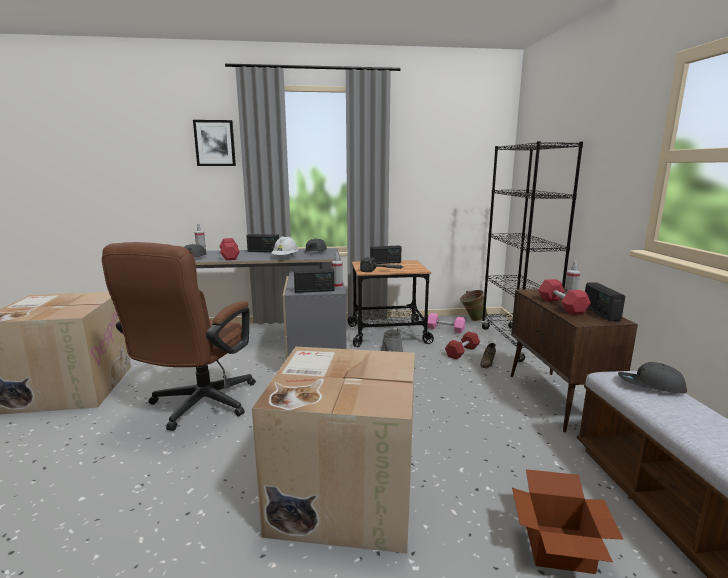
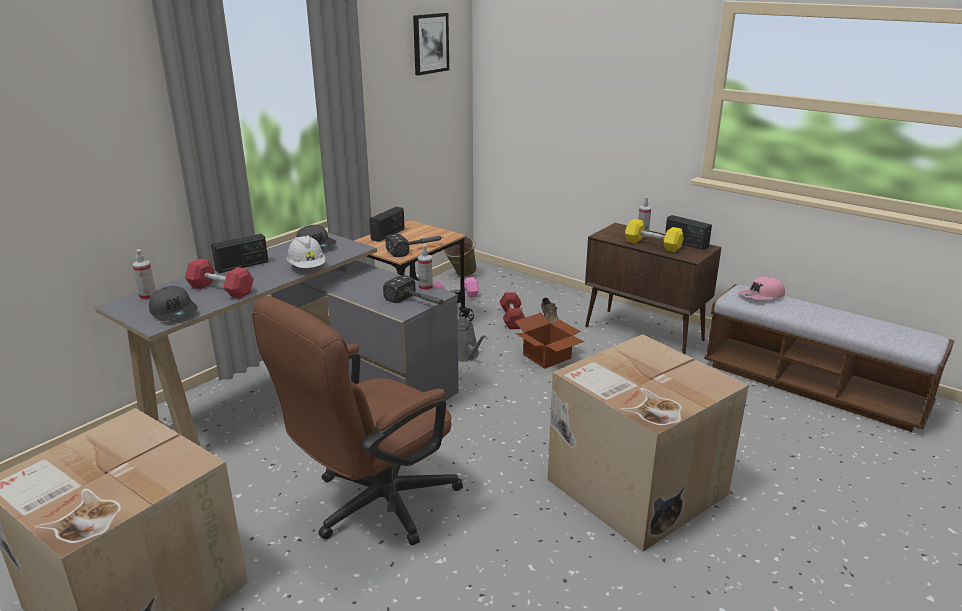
camera: 45 degrees left, 10 degrees up
brown office chair [102,242,256,431] -> brown office chair turned 75 degrees clockwise [252,296,463,546]
picture [193,120,236,166] -> picture moved to [413,13,449,75]
radio [294,268,334,293] -> hammer [383,275,446,305]
black bookcase [481,141,583,362] -> none
cardboard box [512,469,623,574] -> cardboard box moved to [514,313,584,369]
red dumbbell [538,279,591,315] -> yellow dumbbell [625,219,684,252]
grey cap [618,362,687,394] -> pink cap [738,276,785,300]

